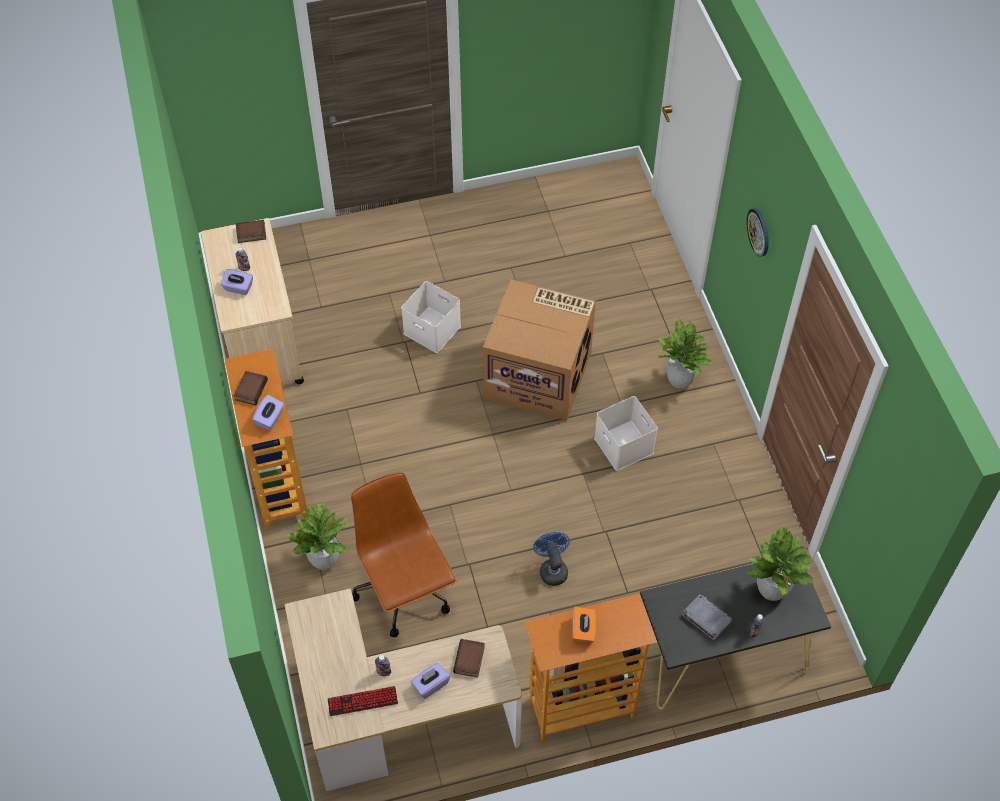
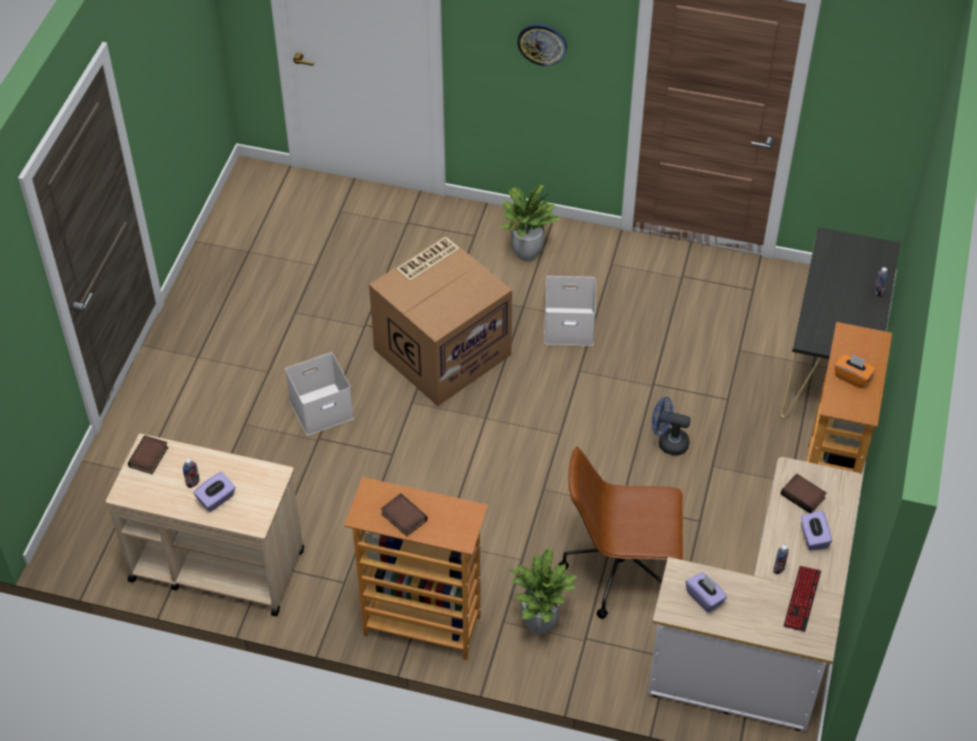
camera: 60 degrees left, 5 degrees down
purple tissue box [252,395,284,431] -> purple tissue box moved to [685,572,727,613]
grey book [682,594,732,640] -> none
potted plant [746,527,814,601] -> none

